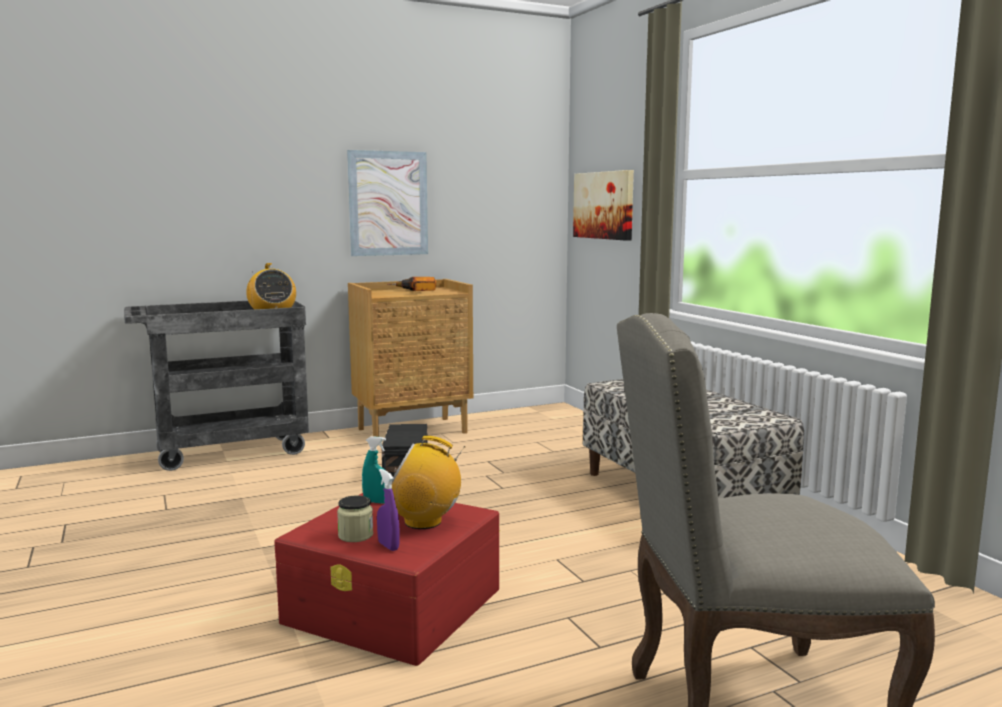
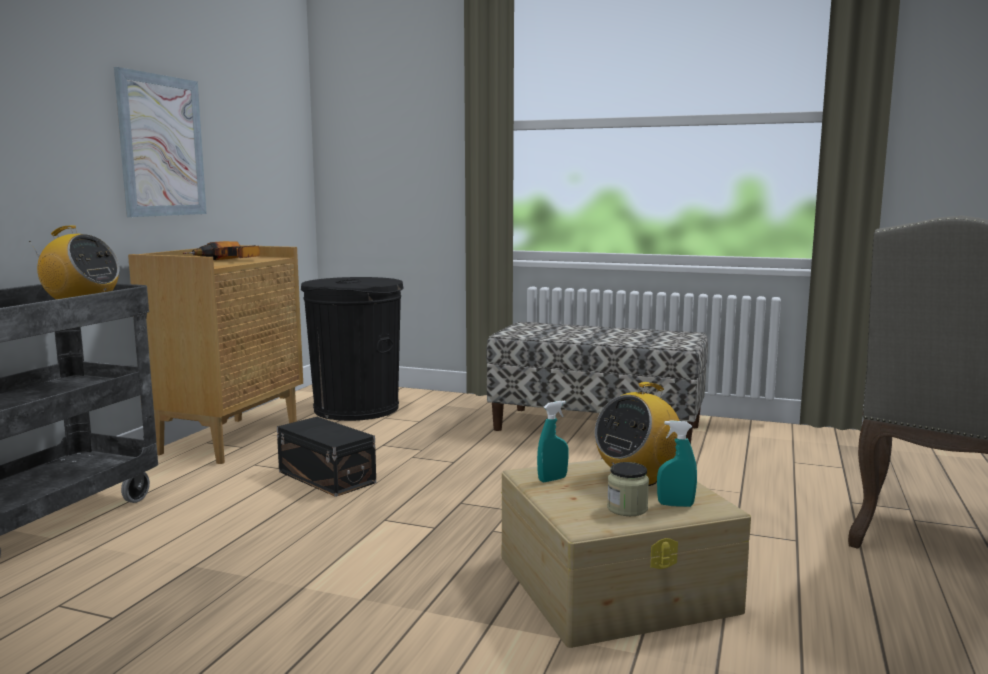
camera: 45 degrees left, 0 degrees up
red storage box [274,493,500,666] -> beige storage box [501,459,751,648]
purple spray bottle [377,469,399,551] -> turquoise spray bottle [657,420,697,507]
picture [573,170,634,241] -> none
none -> black trash can [301,277,403,421]

